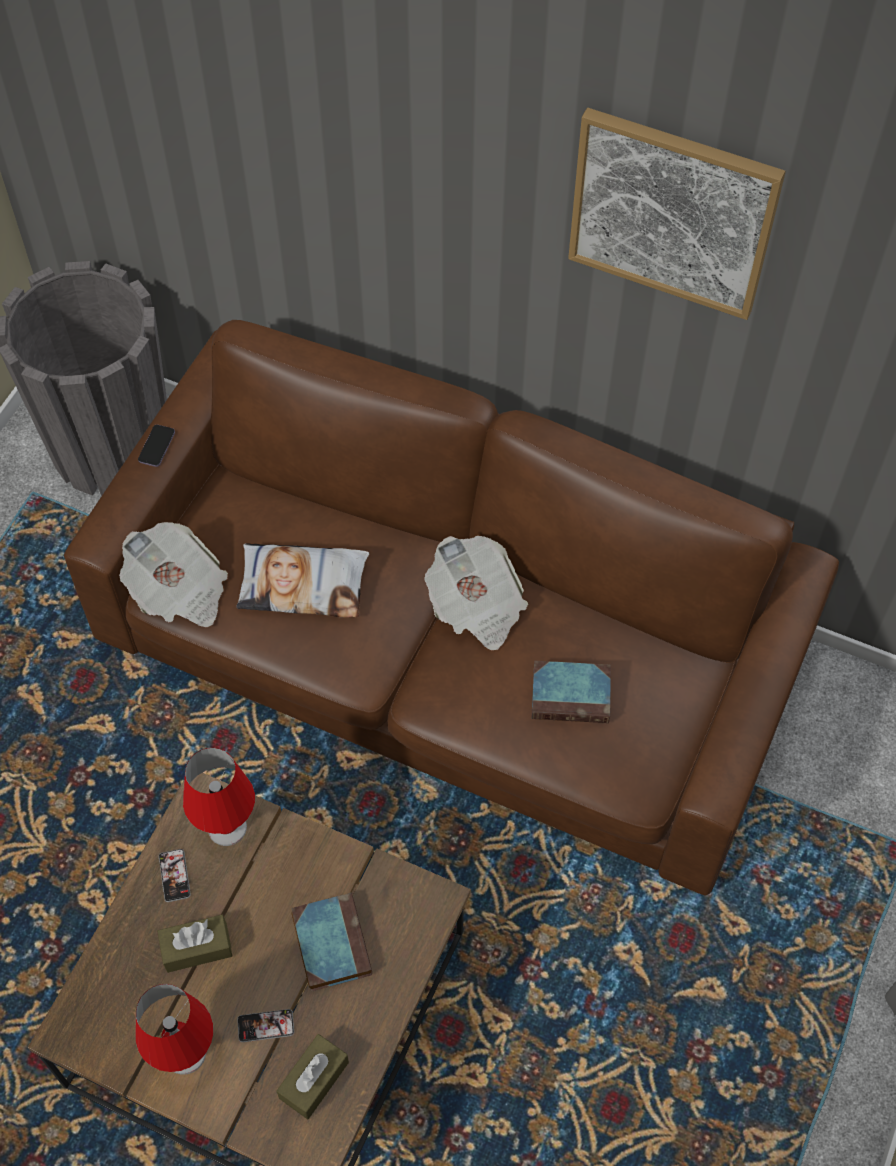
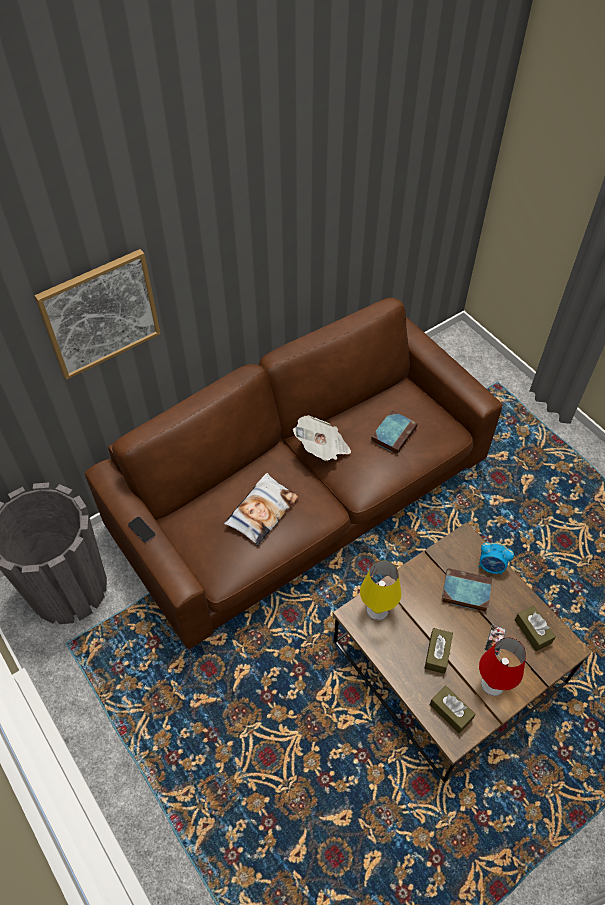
camera: 60 degrees left, 5 degrees down
newspaper [119,522,228,627] -> none
phone [159,849,191,902] -> none
red table lamp [183,747,255,846] -> yellow table lamp [360,560,402,621]
picture [568,108,786,320] -> picture moved to [35,249,161,380]
none -> brown tissue box [430,685,475,733]
none -> alarm clock [478,542,514,575]

